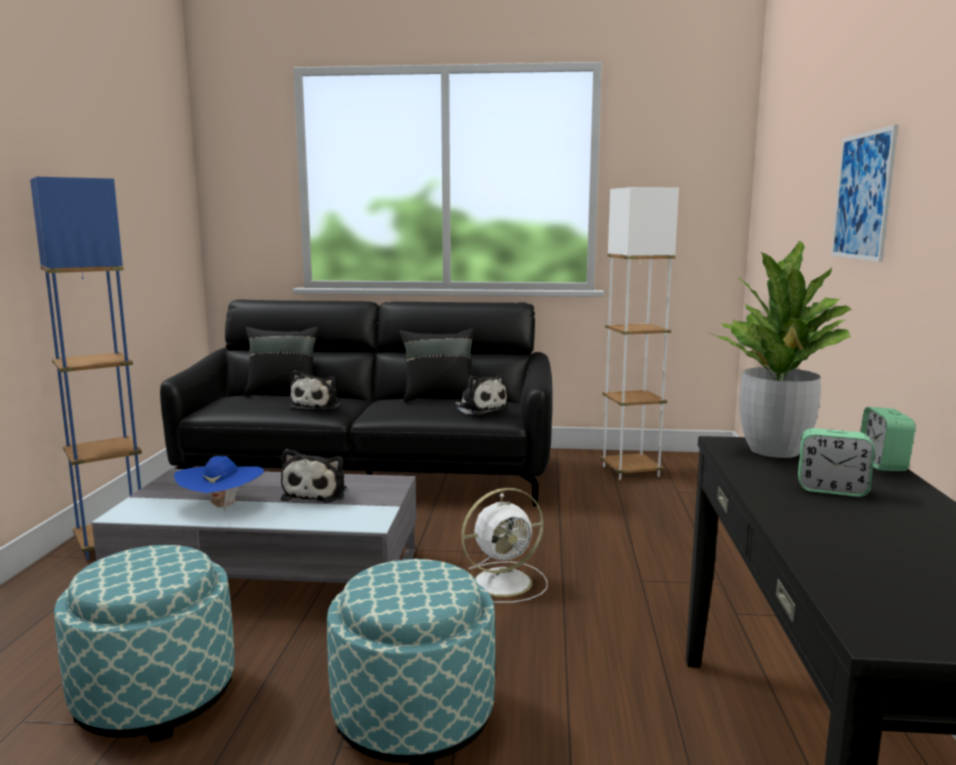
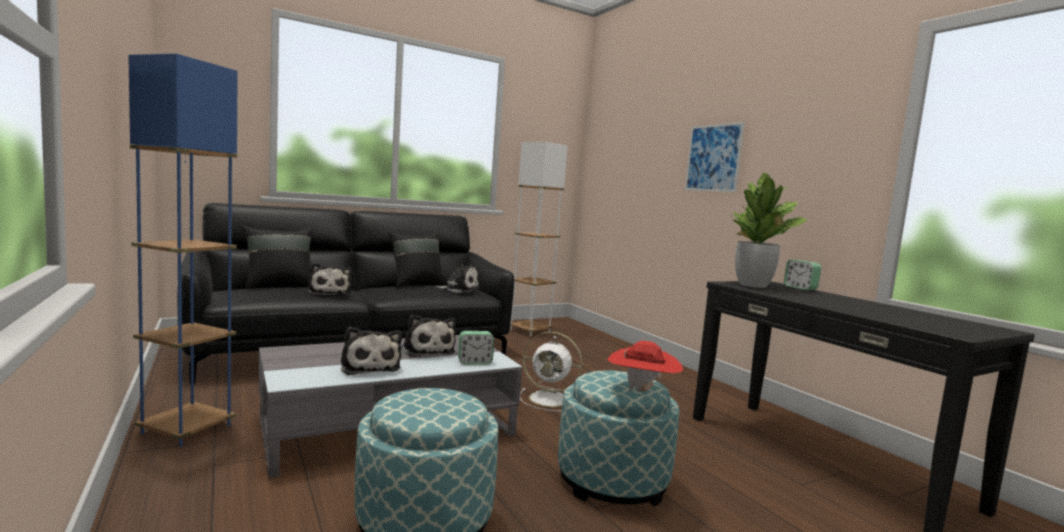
camera: 35 degrees left, 5 degrees down
blue hat [174,456,264,512] -> plush toy [341,327,402,375]
white fan [461,488,547,603] -> white fan turned 75 degrees clockwise [520,332,583,412]
alarm clock [798,428,875,497] -> alarm clock moved to [458,331,494,364]
none -> red hat [608,341,683,392]

